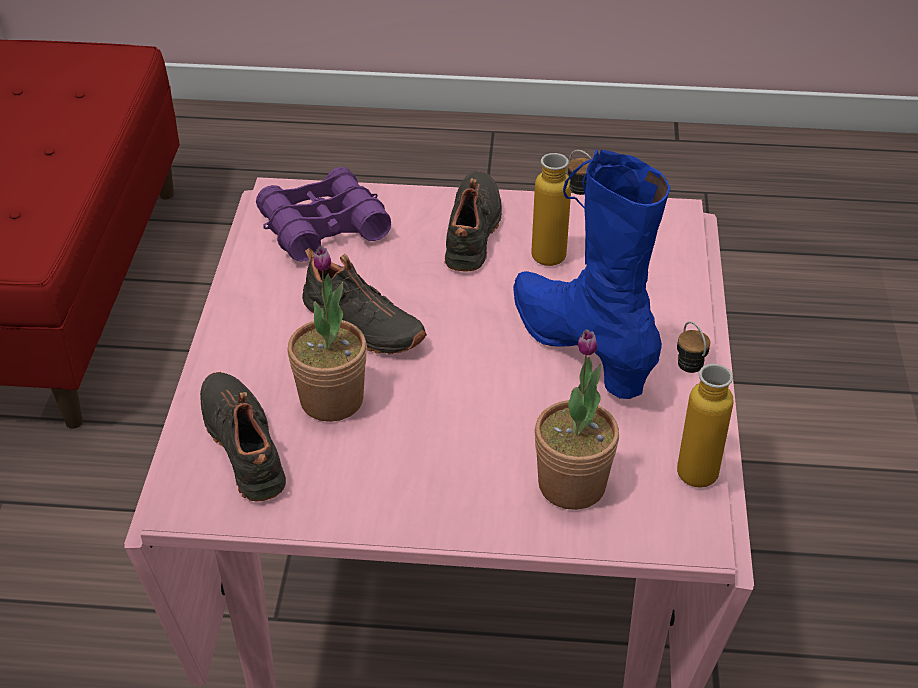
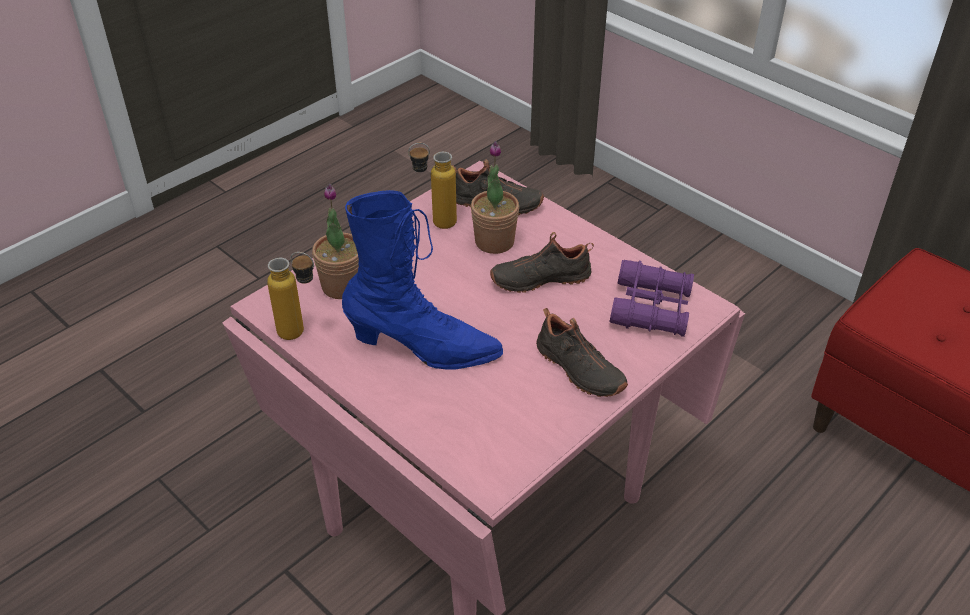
camera: 130 degrees right, 0 degrees up
bottle [531,150,592,266] -> bottle moved to [408,143,457,229]

